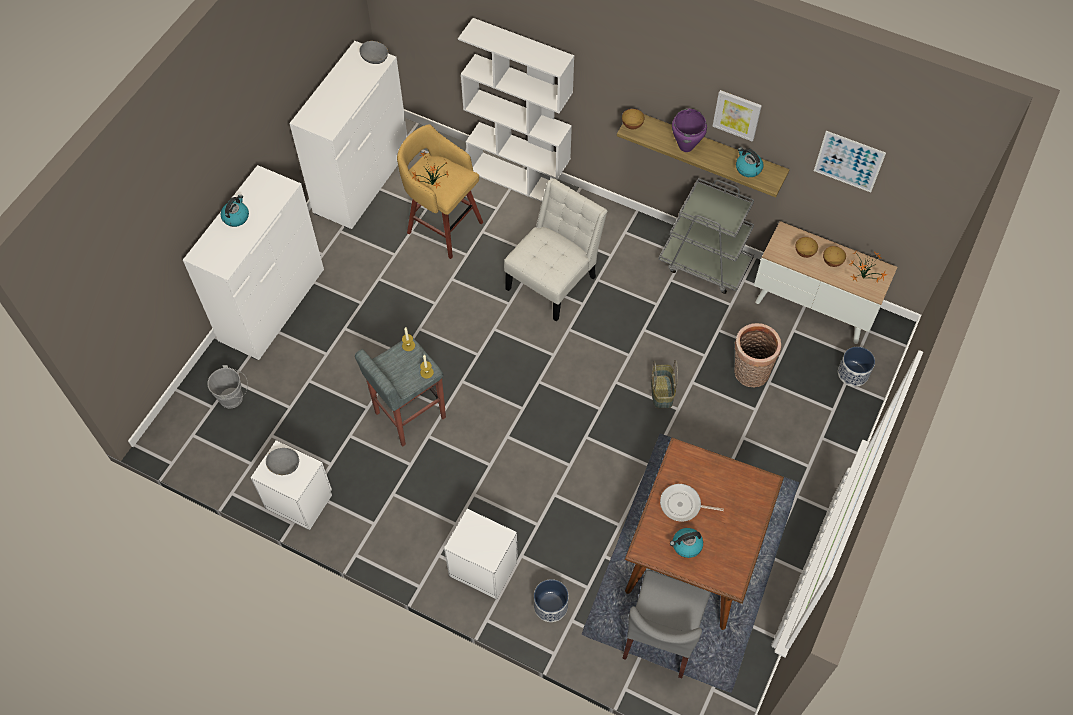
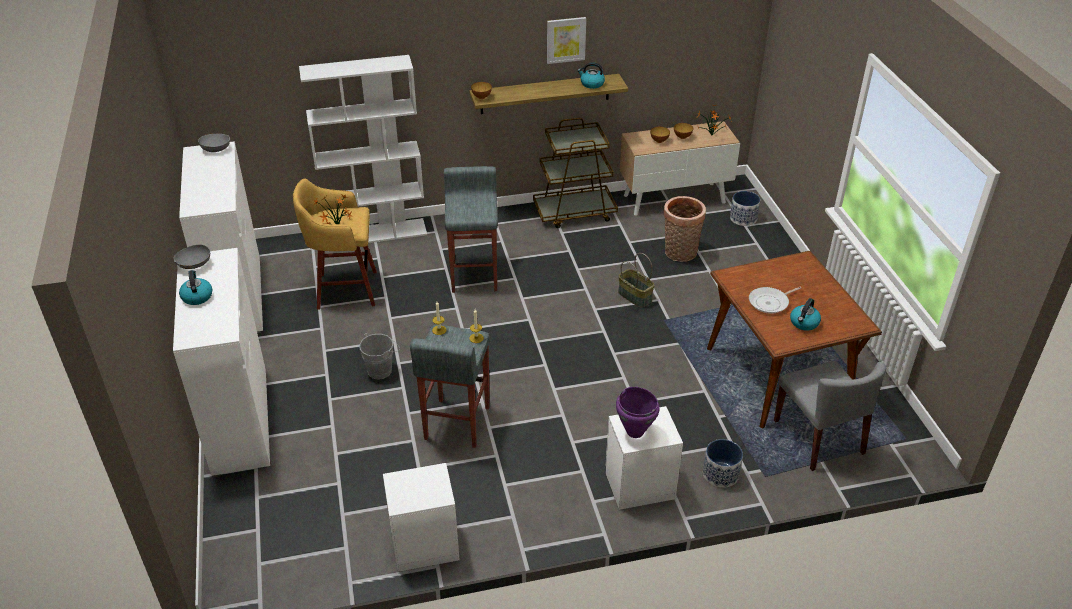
camera: 40 degrees left, 20 degrees down
grey bucket [207,365,248,409] -> grey bucket moved to [359,333,400,379]
grey bowl [266,448,299,475] -> grey bowl moved to [174,245,210,269]
white chair [504,178,608,322] -> grey stool [444,166,498,293]
grey cart [658,178,754,294] -> brown cart [533,118,618,228]
purple cooking pot [672,109,707,152] -> purple cooking pot moved to [616,387,659,438]
picture [814,131,886,192] -> none

